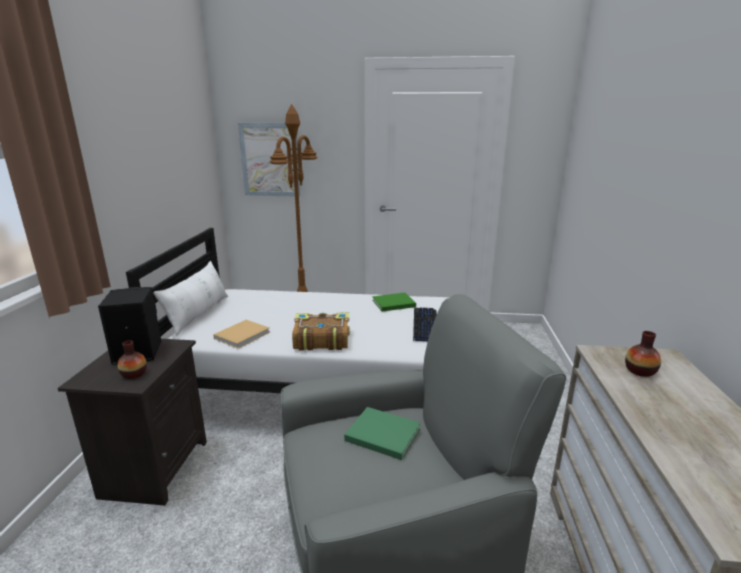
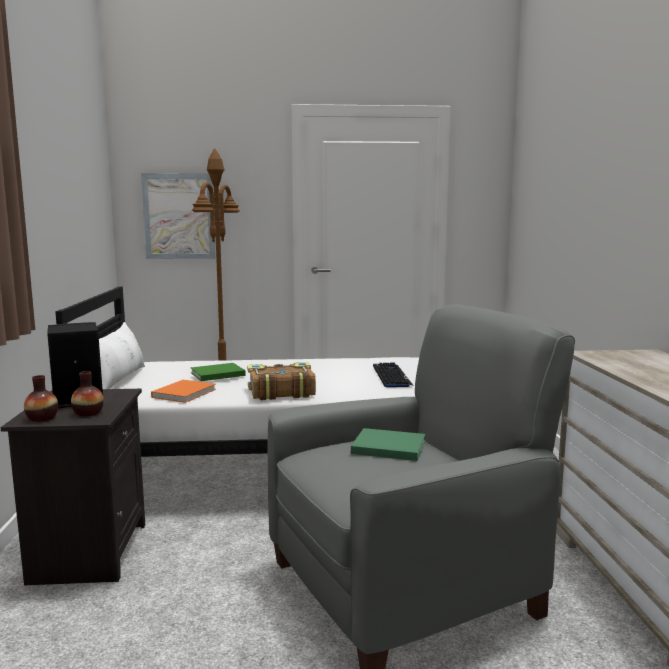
camera: 10 degrees left, 10 degrees down
beige book [213,320,270,349] -> orange book [151,380,216,403]
green book [372,293,416,312] -> green book moved to [191,363,246,381]
vase [625,331,661,377] -> vase moved to [24,375,58,422]

